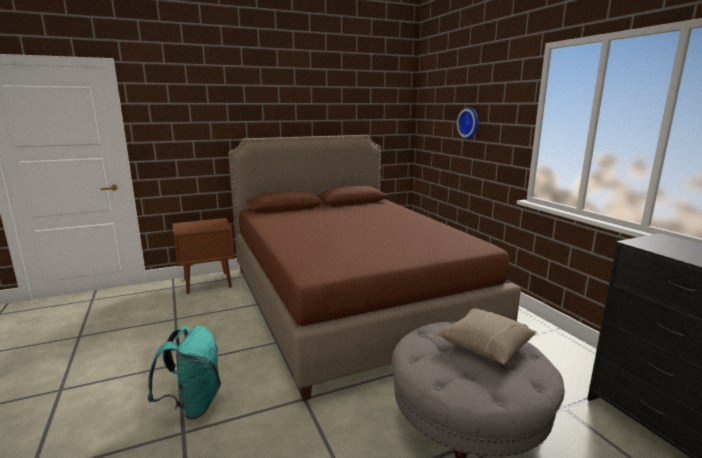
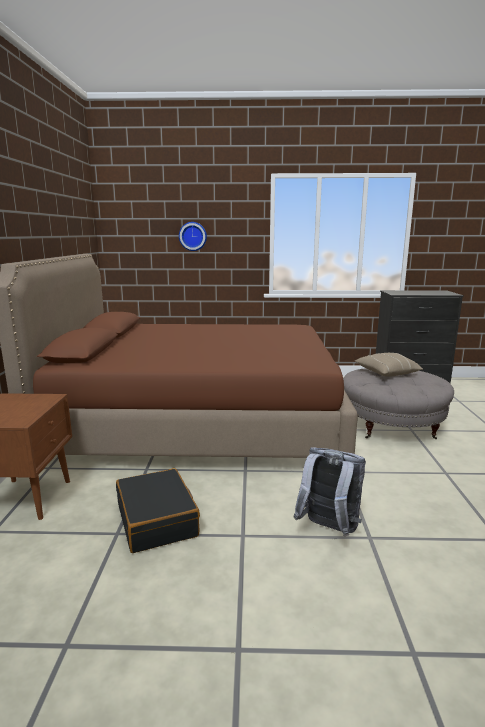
camera: 65 degrees left, 0 degrees up
turquoise backpack [147,325,221,420] -> grey backpack [294,447,366,536]
none -> black suitcase [116,468,200,553]

